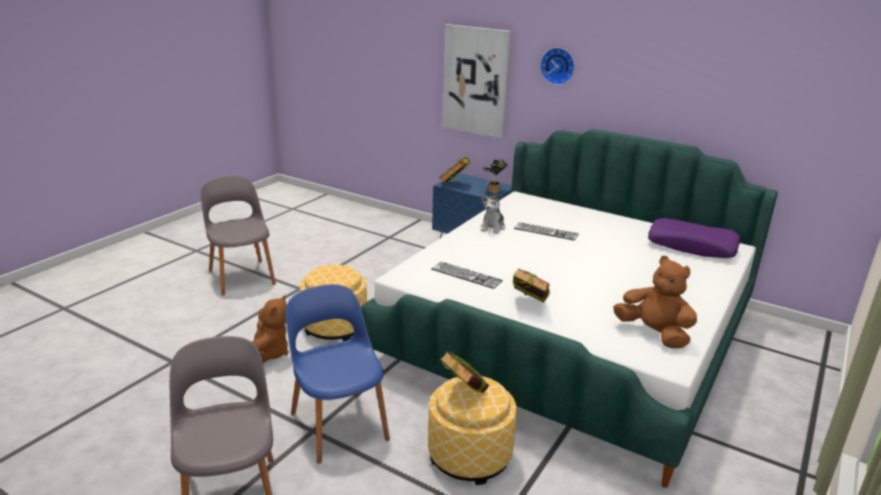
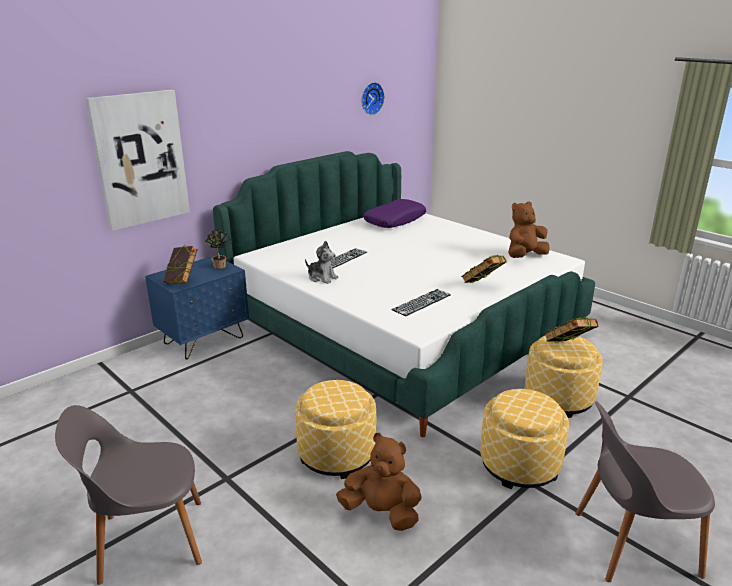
camera: 75 degrees left, 0 degrees up
blue chair [285,284,390,464] -> ottoman [480,389,569,489]
wall clock [540,48,575,85] -> wall clock moved to [362,82,385,115]

